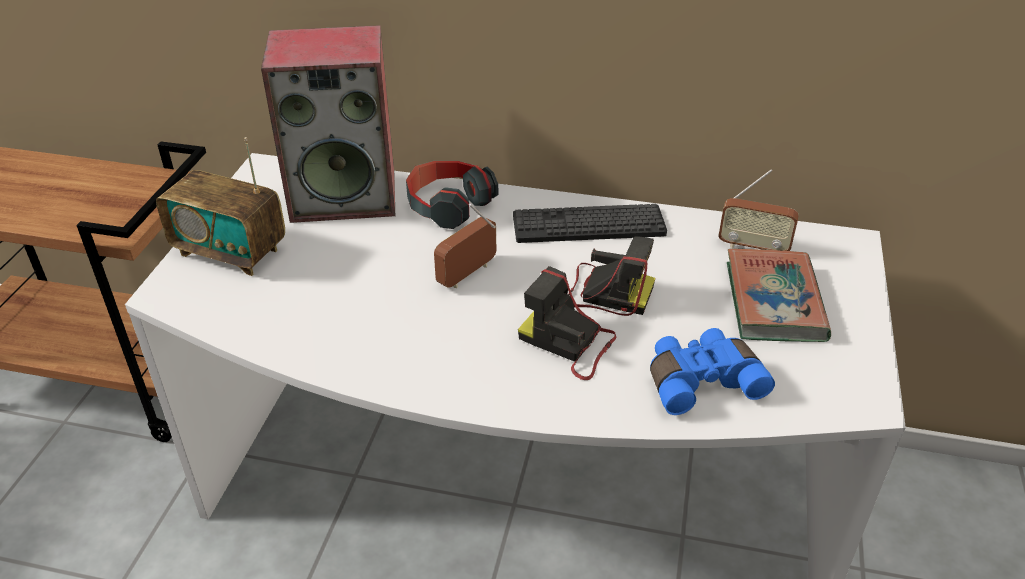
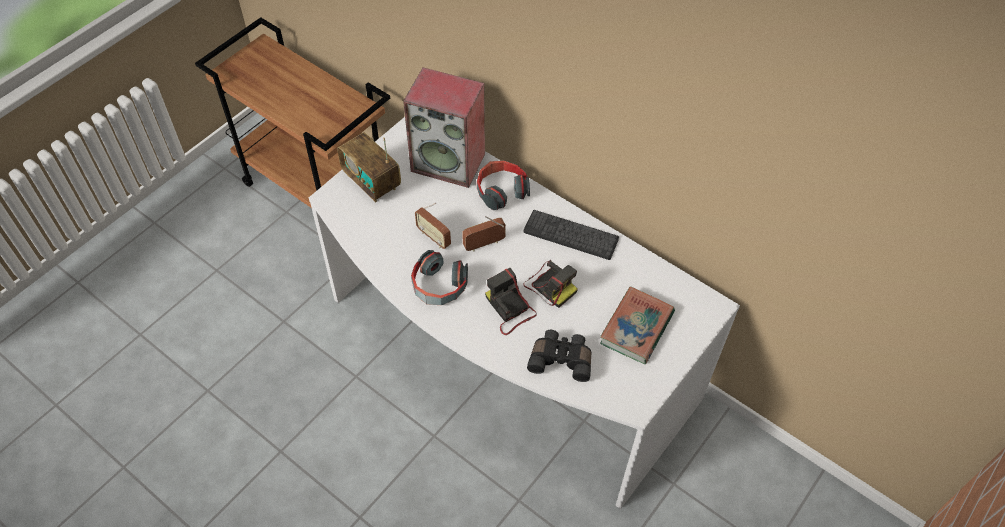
camera: 25 degrees right, 15 degrees up
blue binoculars [650,328,775,415] -> black binoculars [527,330,591,382]
radio [718,170,799,251] -> radio moved to [415,203,451,249]
none -> headphones [411,250,468,305]

